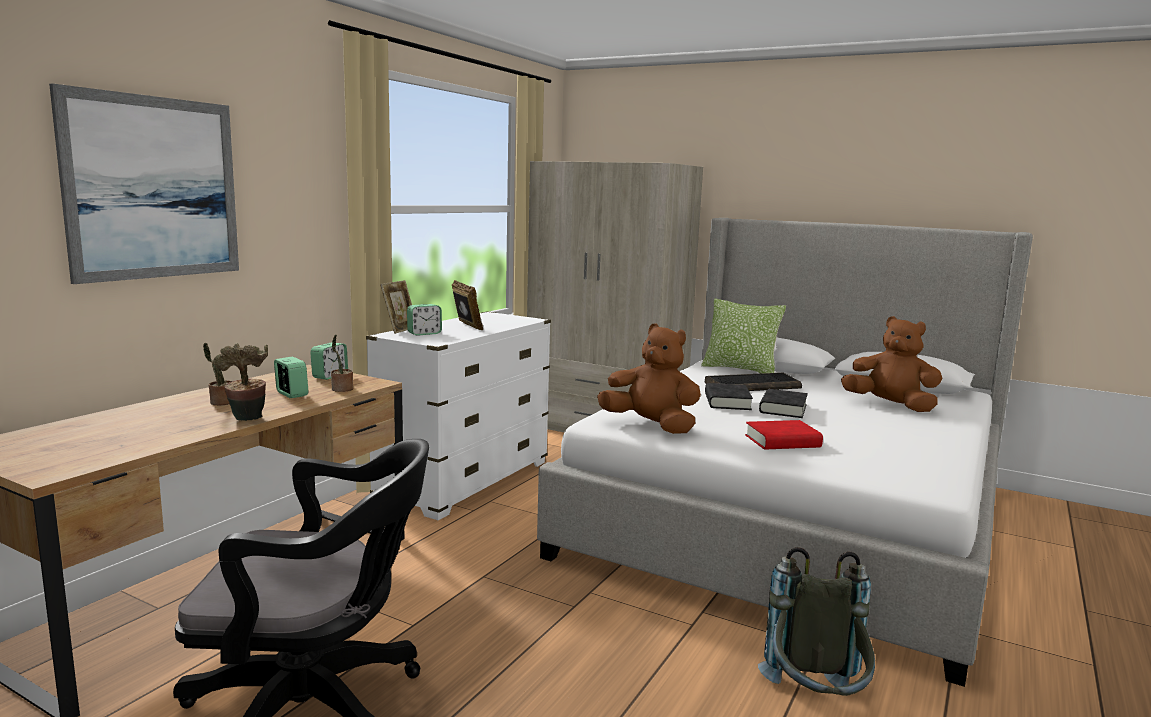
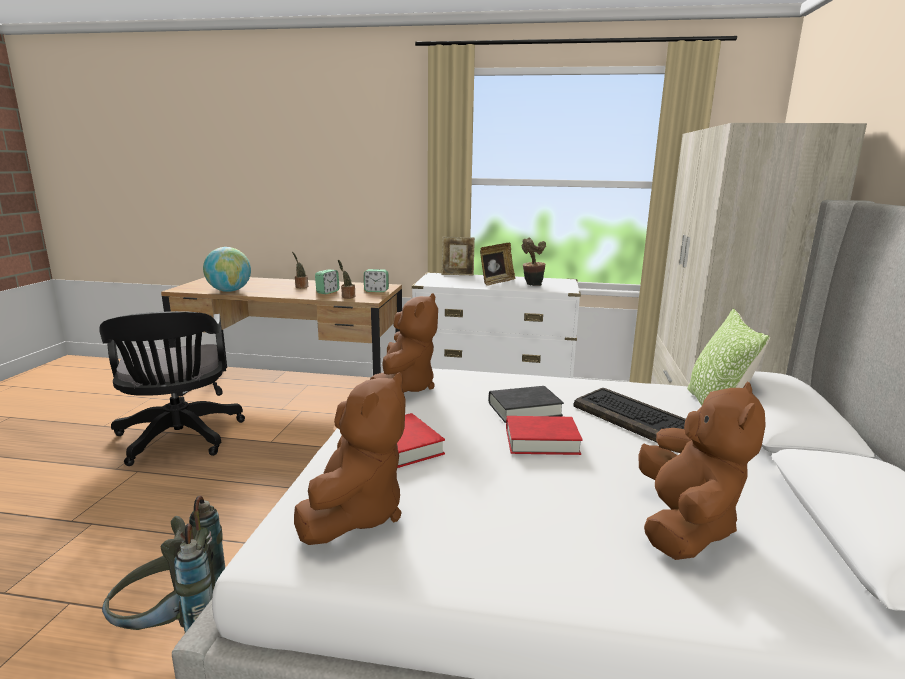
camera: 70 degrees right, 5 degrees up
picture [49,83,239,284] -> none
potted plant [213,343,268,421] -> potted plant moved to [522,237,546,286]
alarm clock [407,304,442,336] -> none
black book [759,389,808,418] -> red book [506,416,583,455]
none -> globe [203,247,251,292]
none -> brown plush toy [294,372,406,545]

